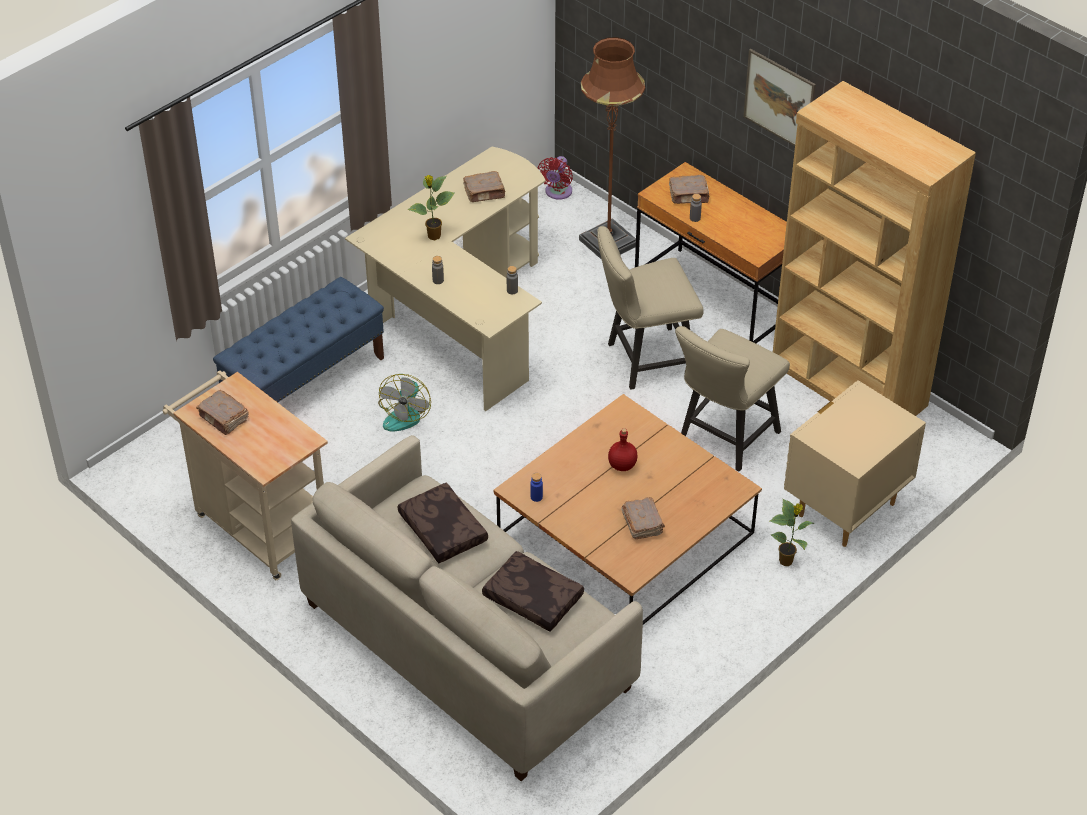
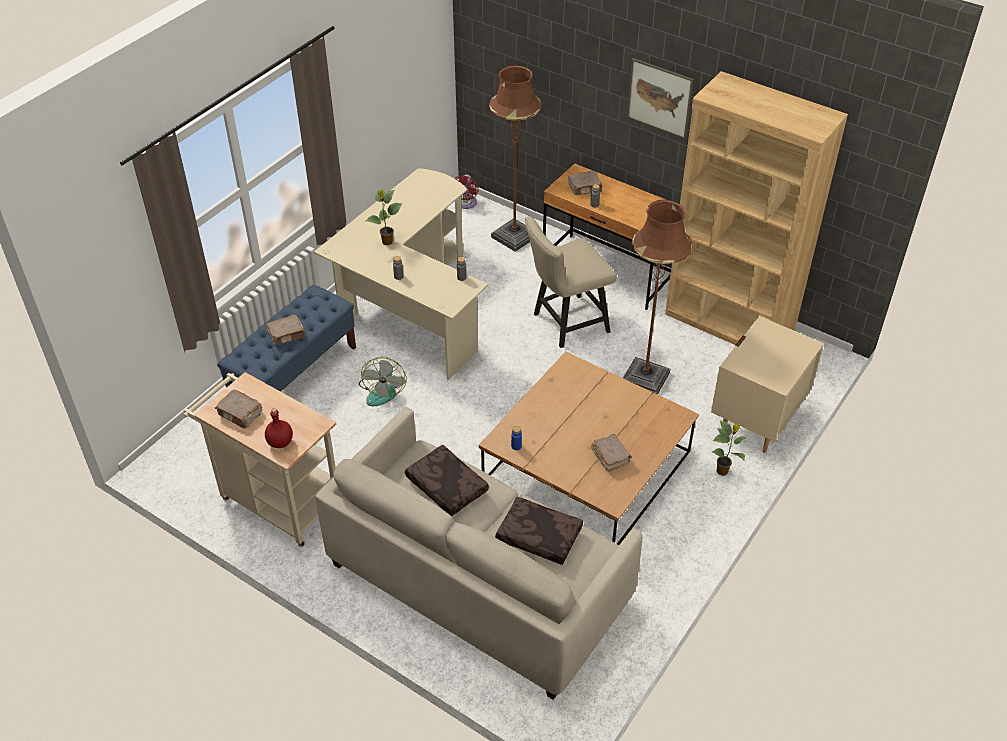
camera: 10 degrees left, 0 degrees up
brown book [463,171,506,202] -> brown book moved to [266,315,305,345]
red bottle [608,428,638,471] -> red bottle moved to [265,408,293,448]
beige chair [675,326,790,472] -> brown floor lamp [623,200,693,395]

